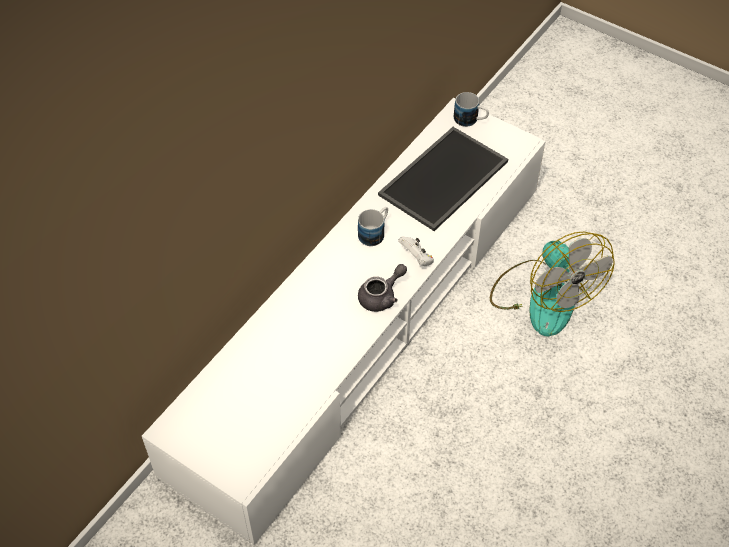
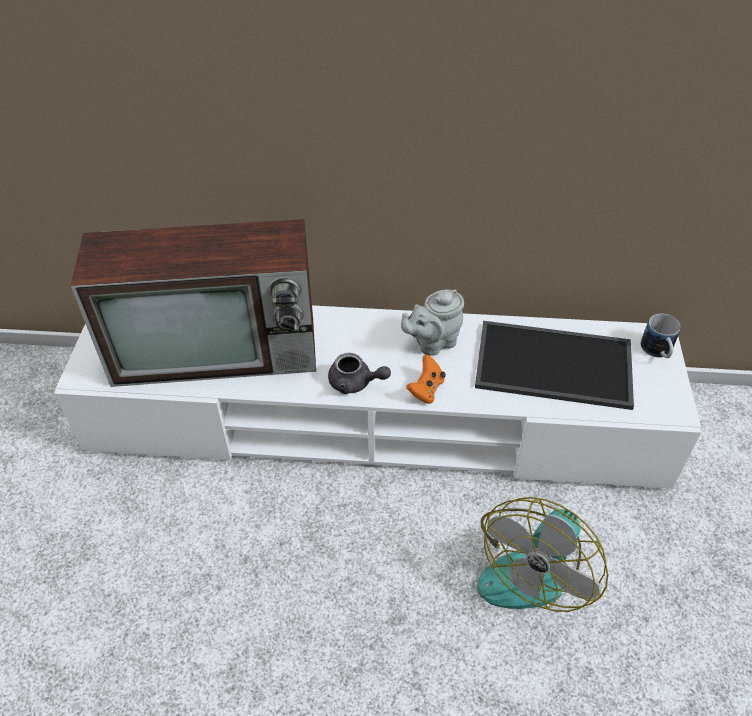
camera: 60 degrees right, 5 degrees down
mug [358,207,388,246] -> grey teapot [401,289,464,356]
white game controller [398,236,434,266] -> orange game controller [406,355,446,404]
none -> television [70,219,316,387]

